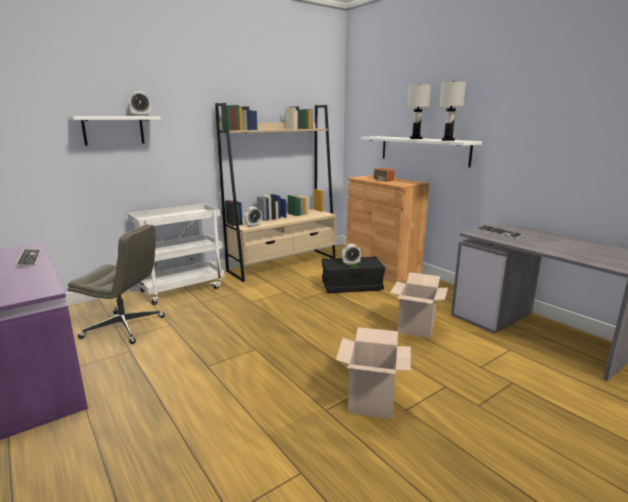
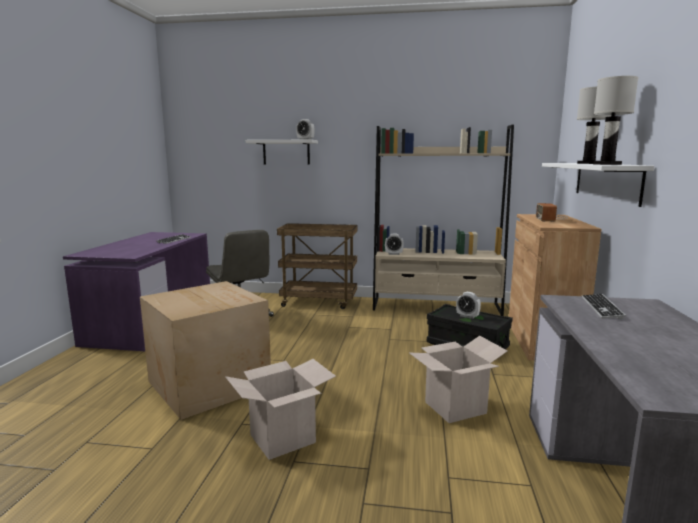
camera: 45 degrees right, 5 degrees down
white cart [128,203,225,305] -> brown cart [277,223,357,309]
none -> cardboard box [140,281,271,420]

